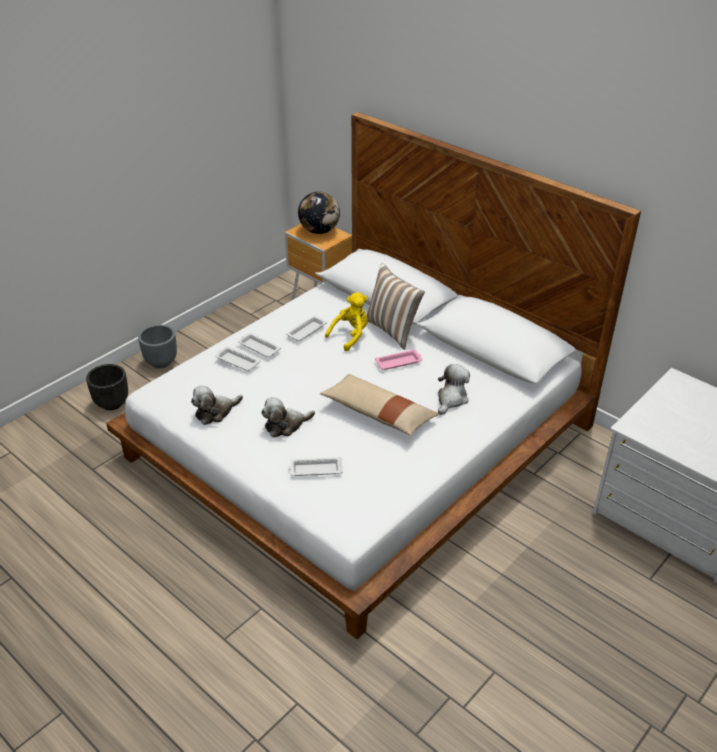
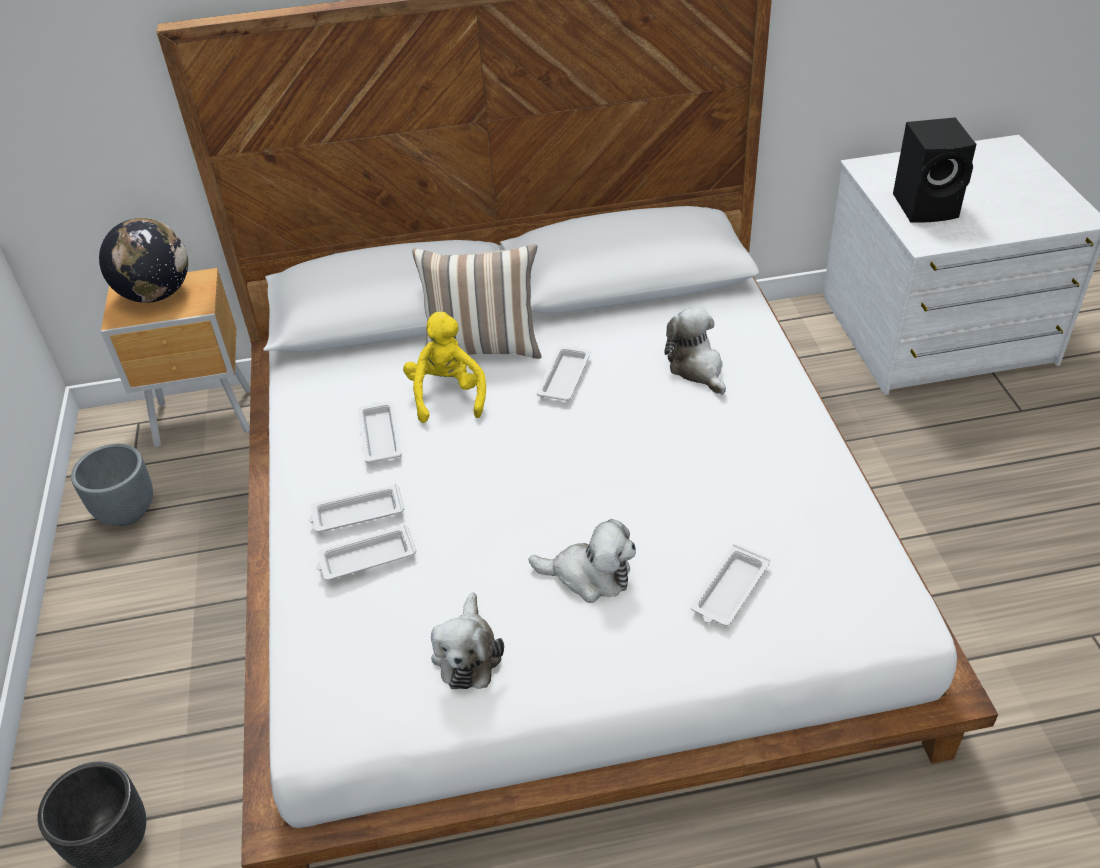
camera: 50 degrees left, 5 degrees up
grey planter [138,325,177,368] -> grey planter moved to [71,444,153,526]
plush toy [261,397,315,437] -> plush toy turned 90 degrees counterclockwise [529,519,636,603]
beige pillow [320,374,439,436] -> none
pink tray [375,350,422,370] -> white tray [536,345,591,401]
none -> black speaker [893,117,977,223]

